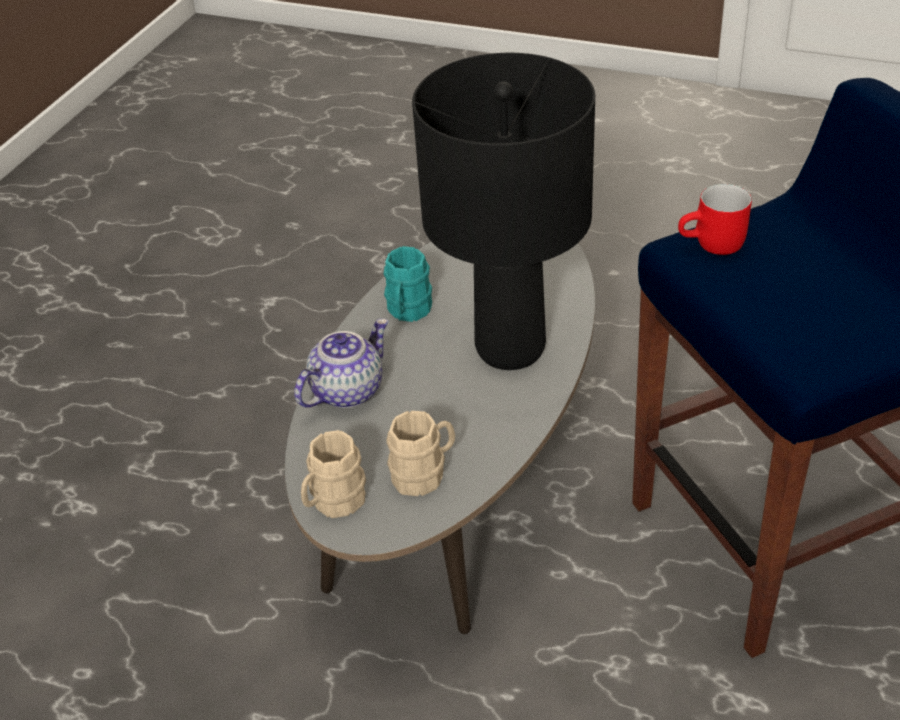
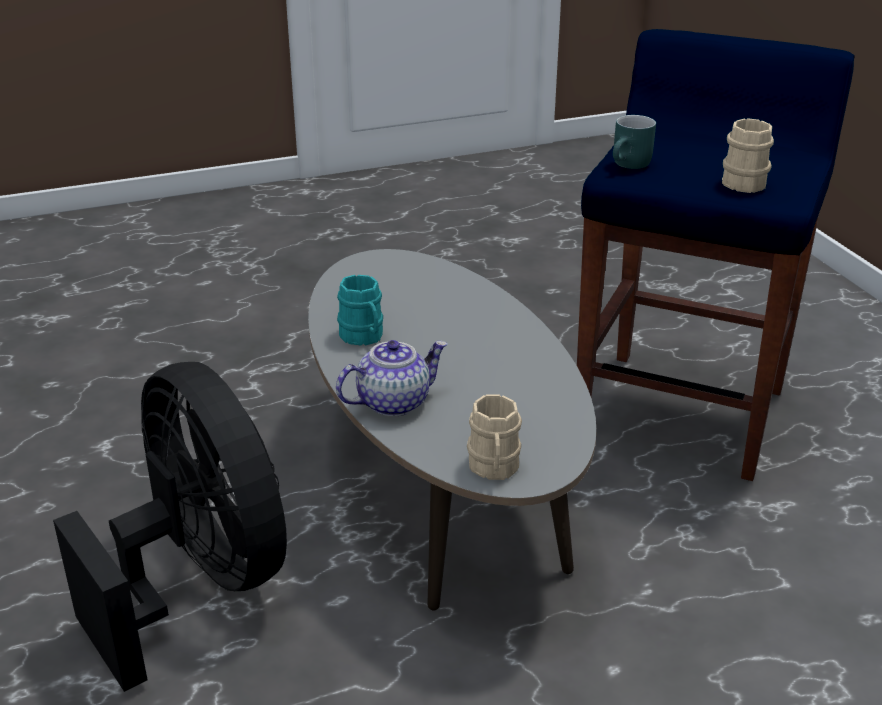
camera: 45 degrees left, 10 degrees down
teapot [294,318,388,408] -> teapot turned 60 degrees clockwise [336,340,448,417]
beige mug [386,411,455,496] -> beige mug moved to [722,118,774,193]
black table lamp [412,53,595,370] -> none
red mug [678,184,752,255] -> turquoise mug [613,115,656,169]
none -> black fan [53,362,287,692]

